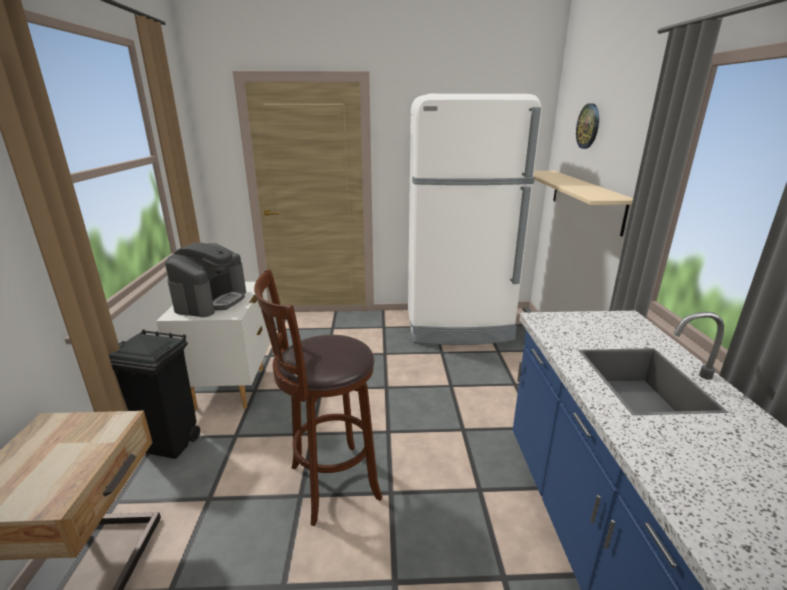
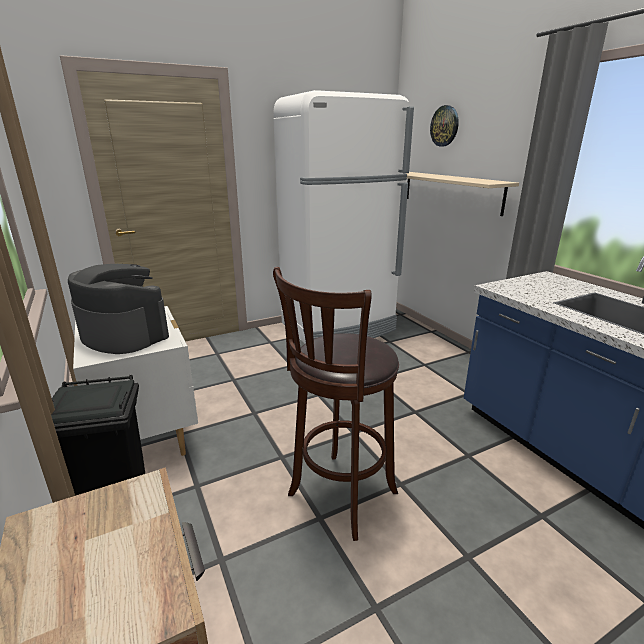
camera: 25 degrees left, 0 degrees up
coffee machine [165,243,246,317] -> coffee machine turned 45 degrees counterclockwise [68,264,169,354]

